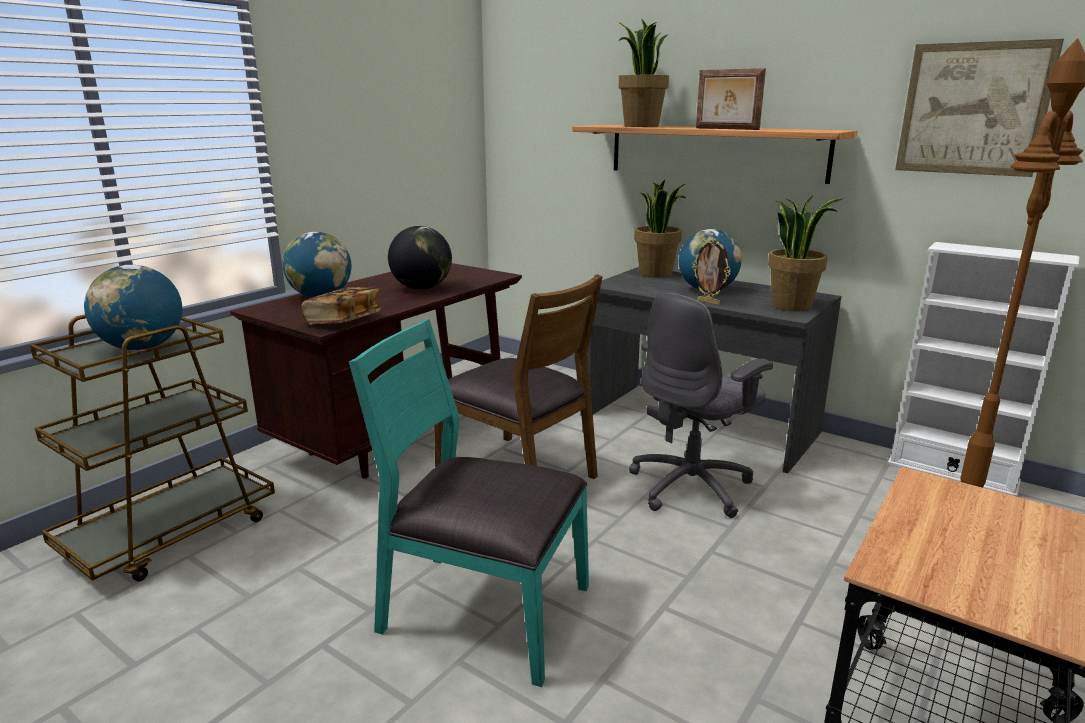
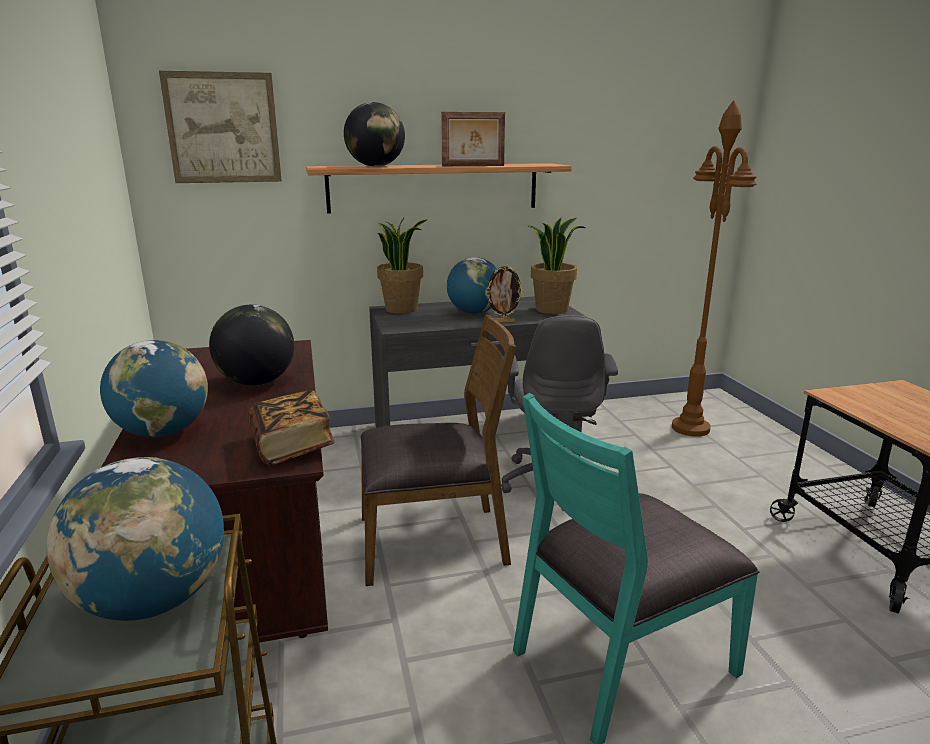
camera: 50 degrees left, 0 degrees up
potted plant [618,18,669,127] -> globe [344,102,405,167]
white bookcase [887,242,1079,496] -> none
picture [895,39,1064,177] -> picture moved to [159,71,282,183]

